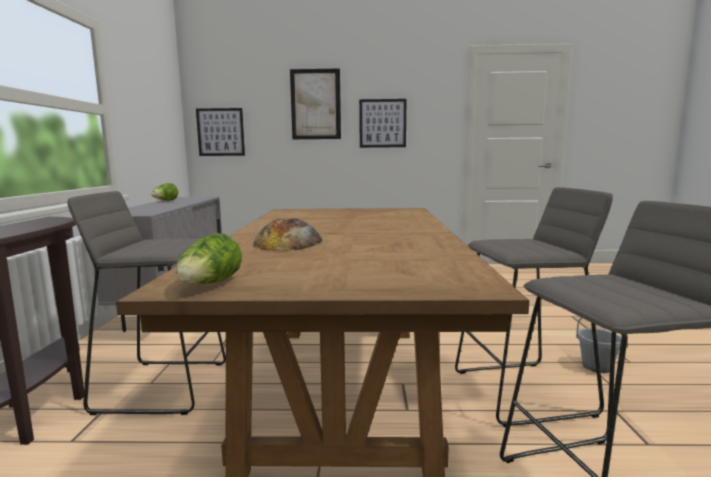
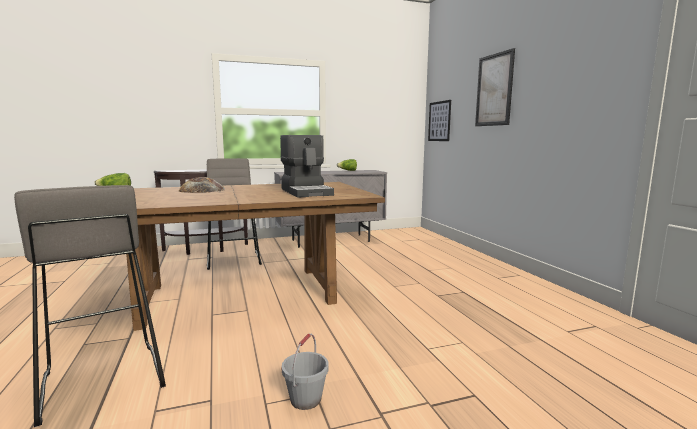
camera: 70 degrees right, 0 degrees up
picture [359,99,406,148] -> none
grey stool [455,187,613,427] -> none
none -> coffee machine [280,135,334,198]

